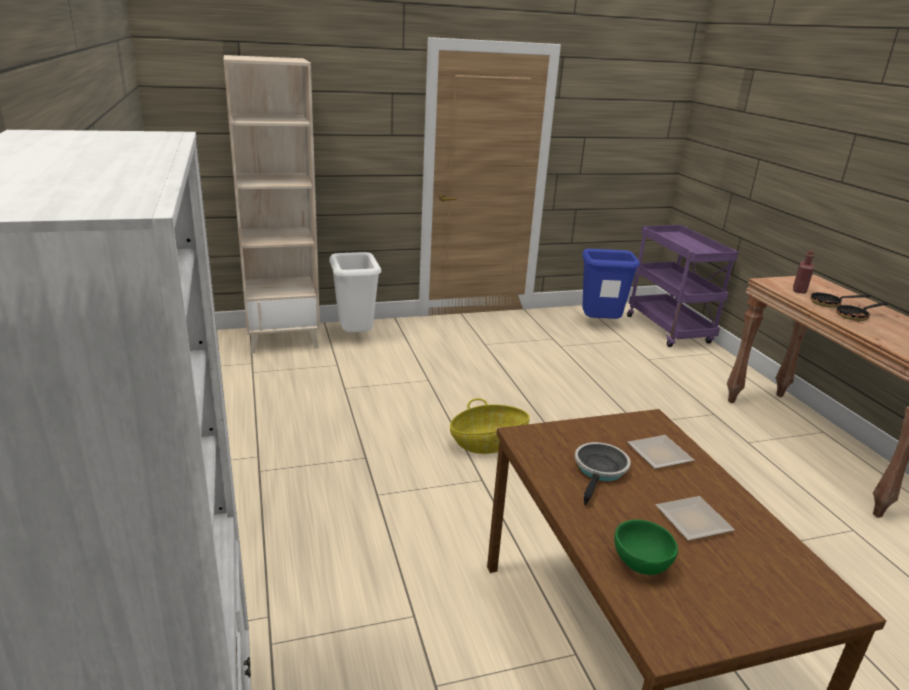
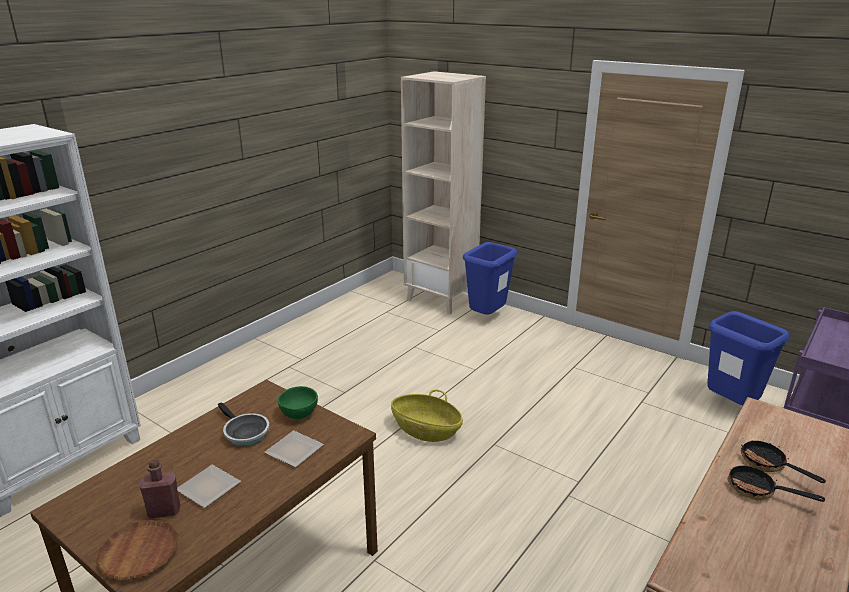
camera: 55 degrees right, 0 degrees up
white trash can [329,252,381,332] -> blue trash can [463,242,517,314]
frying pan [575,442,631,505] -> frying pan turned 60 degrees clockwise [218,402,269,446]
green bowl [614,519,678,575] -> green bowl moved to [278,386,318,419]
red bottle [793,250,814,294] -> red bottle moved to [139,459,180,519]
none -> brown plate [97,520,178,581]

